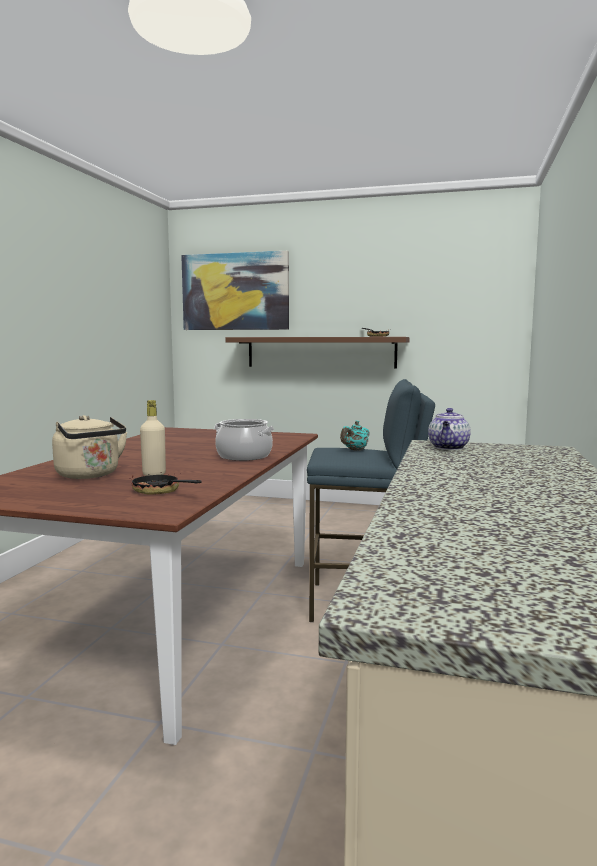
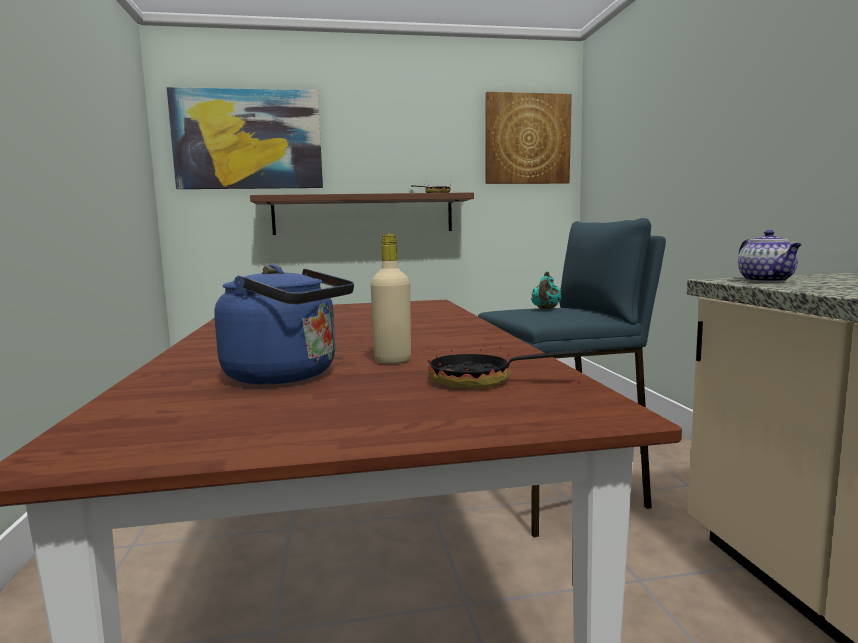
camera: 25 degrees left, 0 degrees up
beige kettle [52,415,127,479] -> blue kettle [214,265,354,384]
cooking pot [214,419,274,461] -> none
none -> picture [485,92,572,184]

